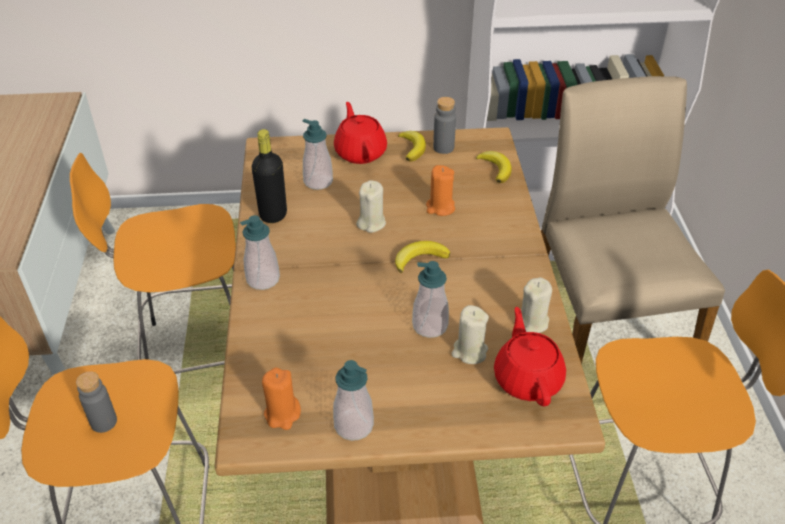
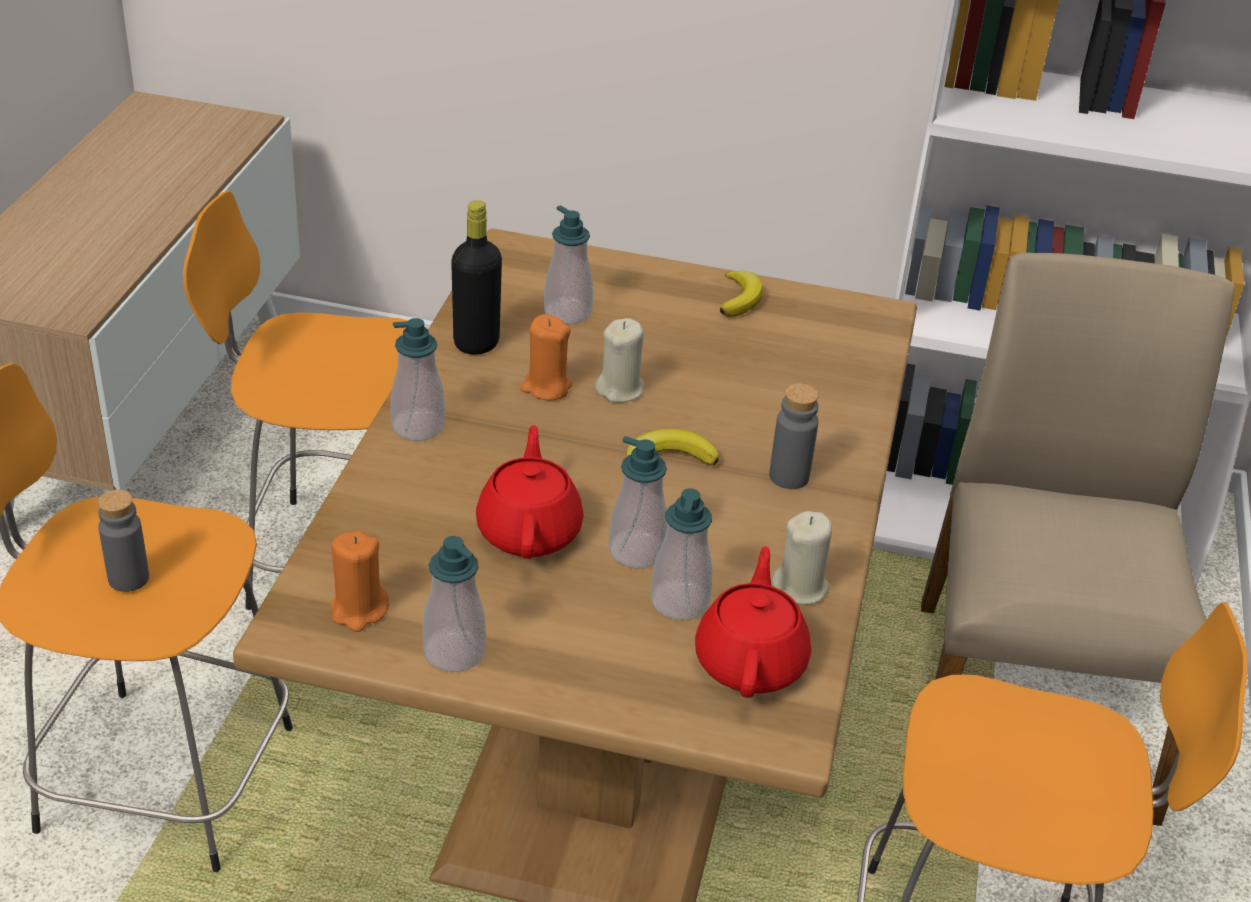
camera: 15 degrees right, 5 degrees down
red teapot [334,102,387,164] -> red teapot moved to [476,425,584,559]
orange candle [426,165,455,216] -> orange candle moved to [520,314,572,400]
grey bottle [433,97,456,154] -> grey bottle moved to [769,383,819,489]
beige candle [451,305,489,364] -> soap dispenser [651,488,712,620]
banana [476,151,512,183] -> none

